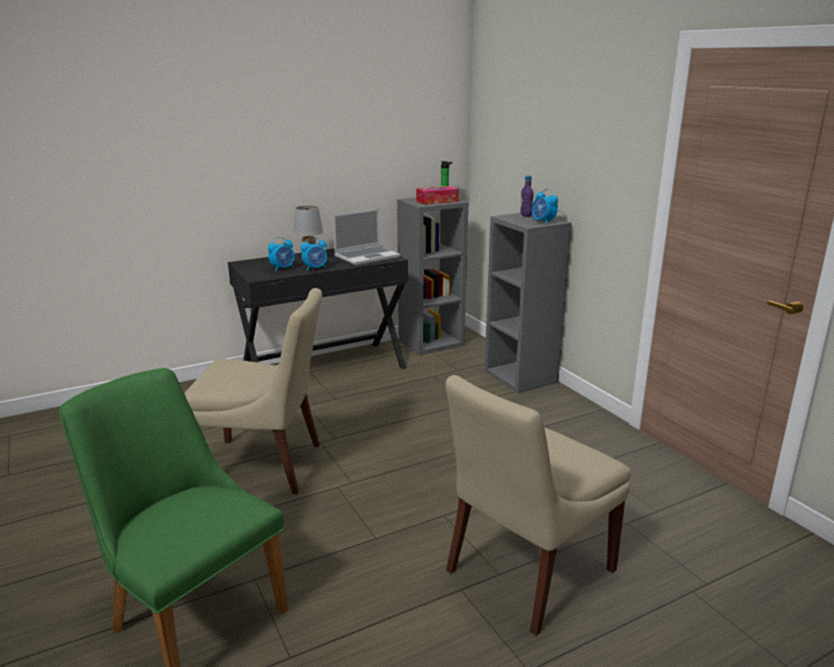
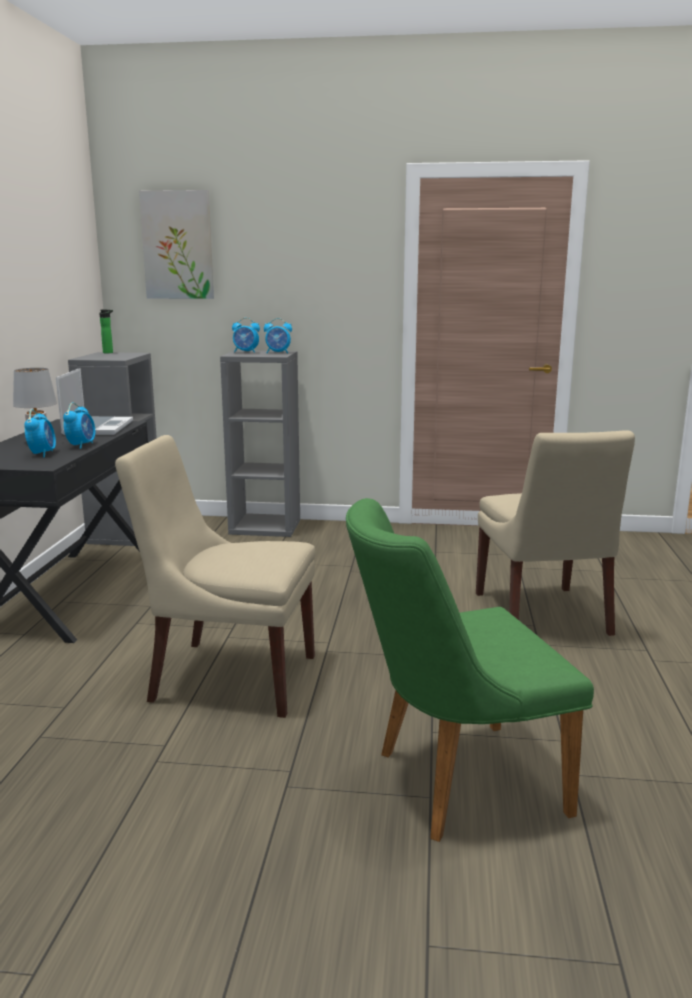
camera: 55 degrees left, 5 degrees down
beige chair [184,288,322,494] -> beige chair turned 120 degrees counterclockwise [115,435,316,718]
tissue box [416,186,459,205] -> none
purple bottle [520,175,534,217] -> alarm clock [232,318,260,353]
none -> picture [139,190,214,299]

